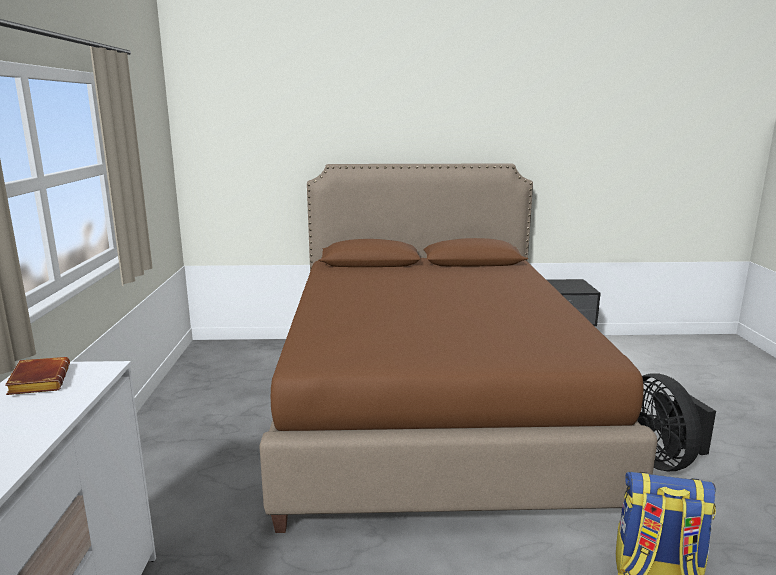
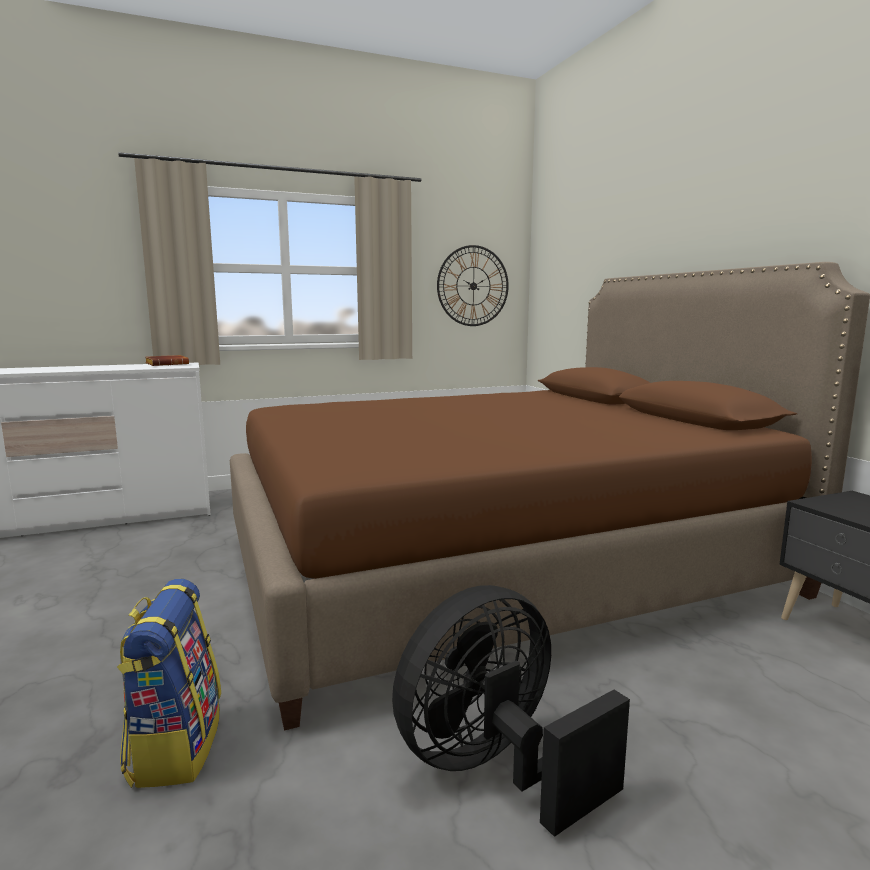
camera: 70 degrees right, 5 degrees down
none -> wall clock [437,245,509,326]

